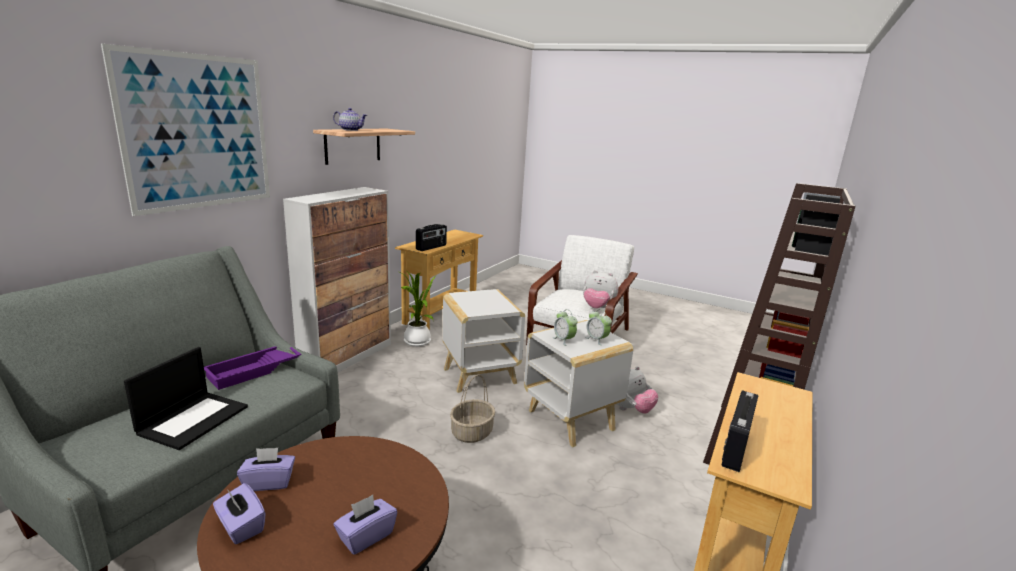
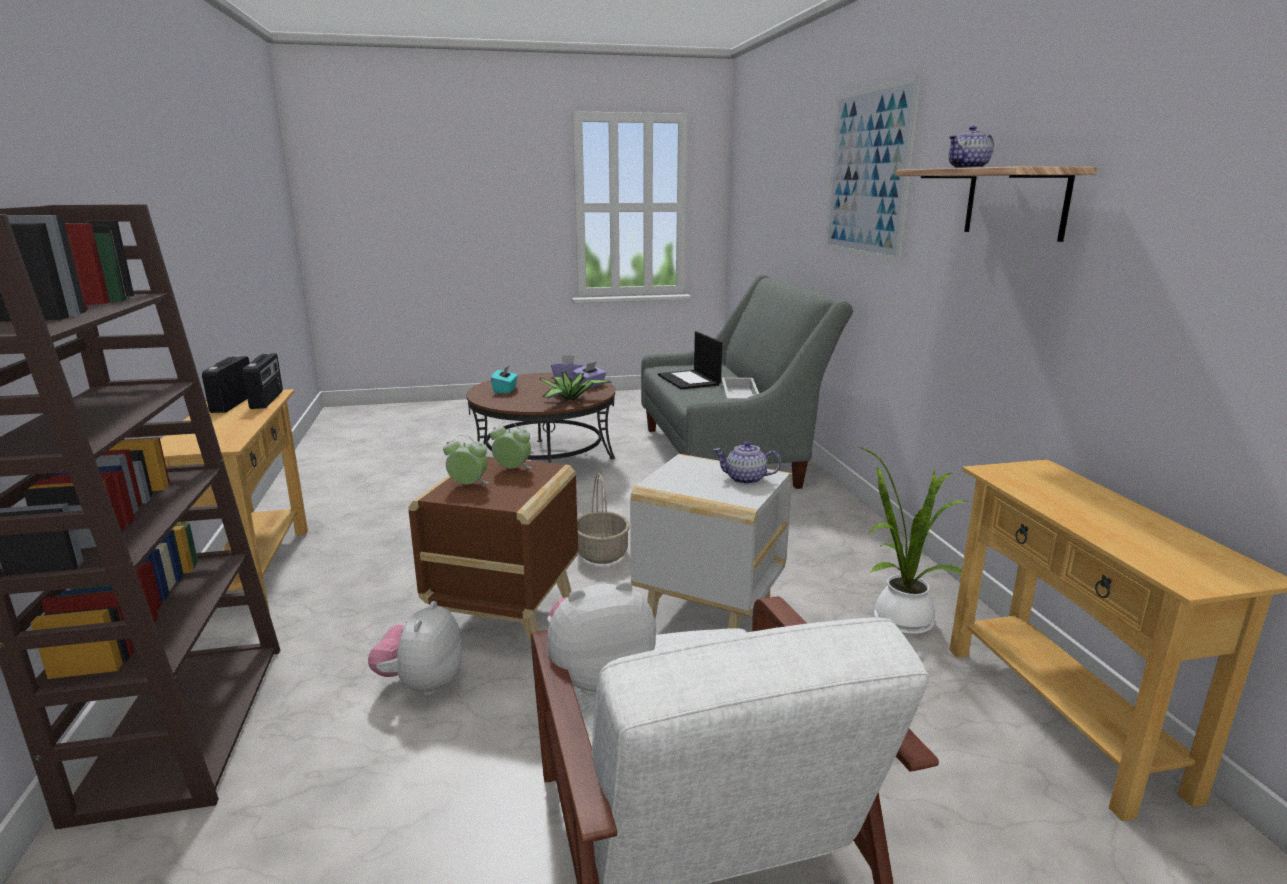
camera: 140 degrees right, 0 degrees up
purple tray [204,346,301,390] -> white tray [722,378,759,400]
cabinet [283,187,391,372] -> none
purple tissue box [334,495,397,555] -> turquoise tissue box [491,366,518,394]
radio [416,224,447,251] -> radio moved to [202,355,250,413]
white side table [524,320,633,447] -> brown side table [409,457,578,643]
none -> potted plant [540,372,612,401]
none -> teapot [714,441,781,485]

